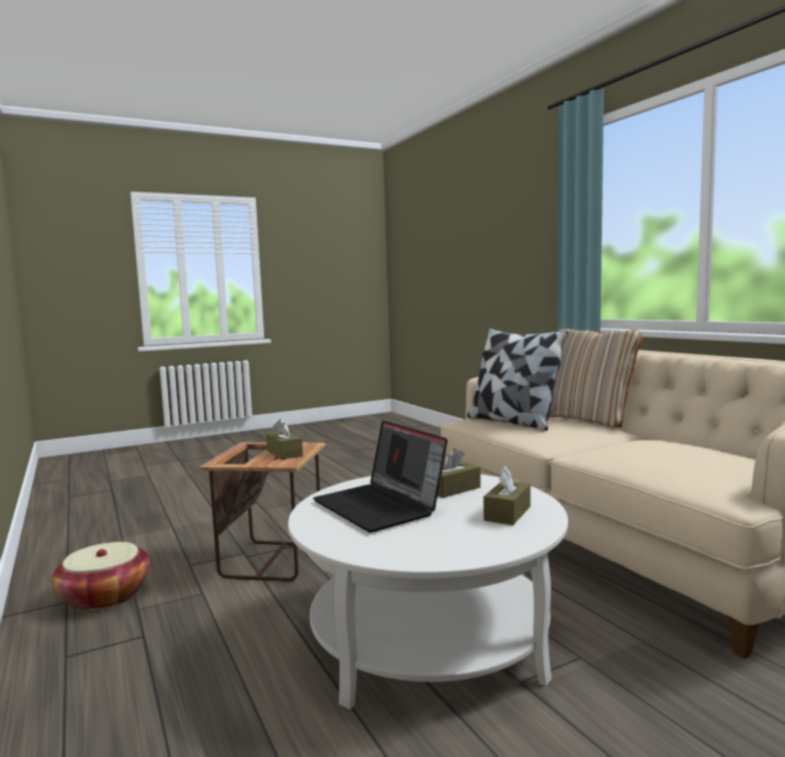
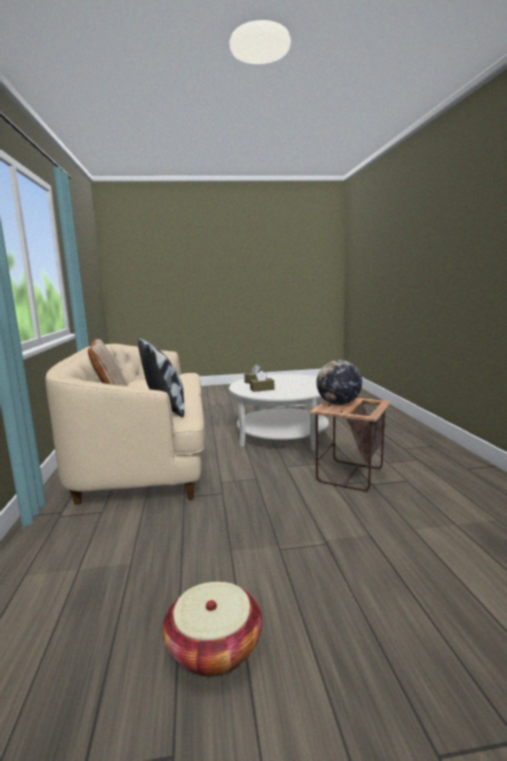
camera: 160 degrees left, 5 degrees up
basket [52,542,150,611] -> basket moved to [163,582,262,677]
brown tissue box [266,419,303,460] -> globe [316,360,362,405]
laptop [313,421,448,533] -> none

